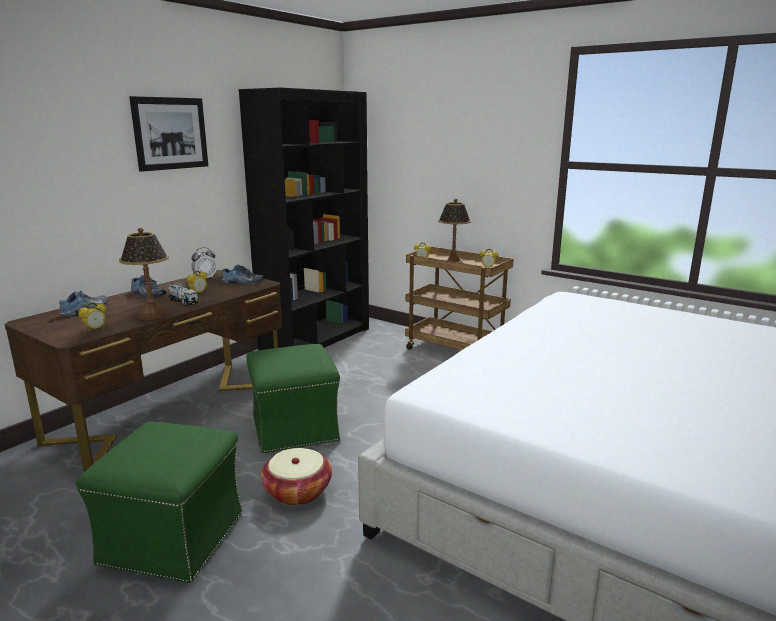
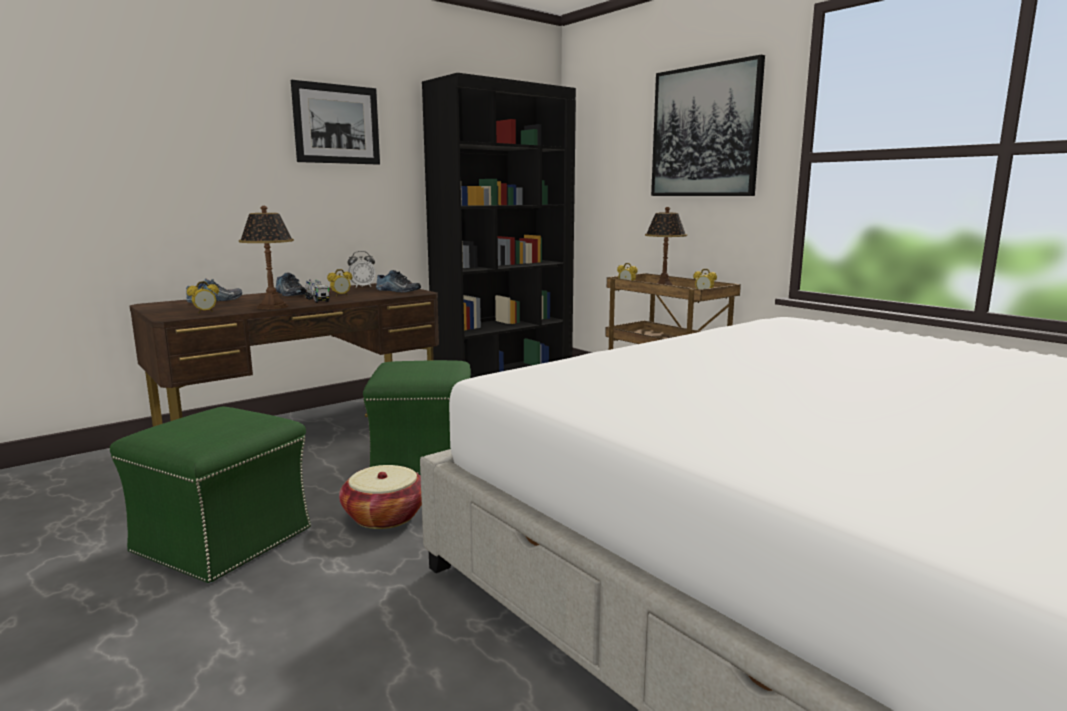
camera: 15 degrees right, 5 degrees down
none -> picture [651,55,765,196]

